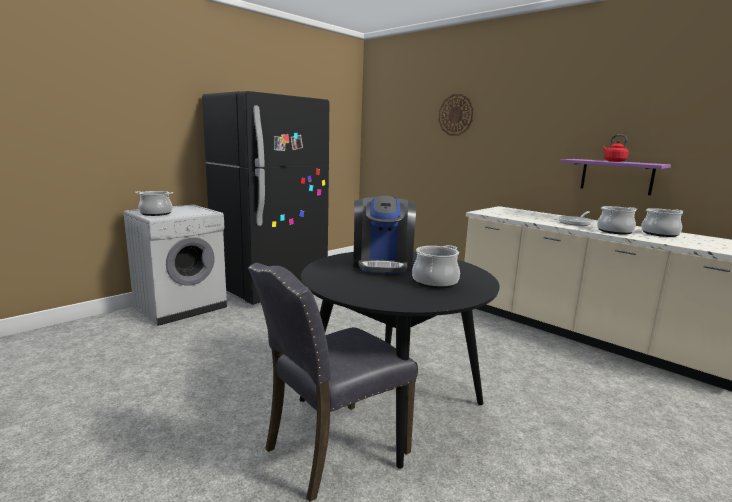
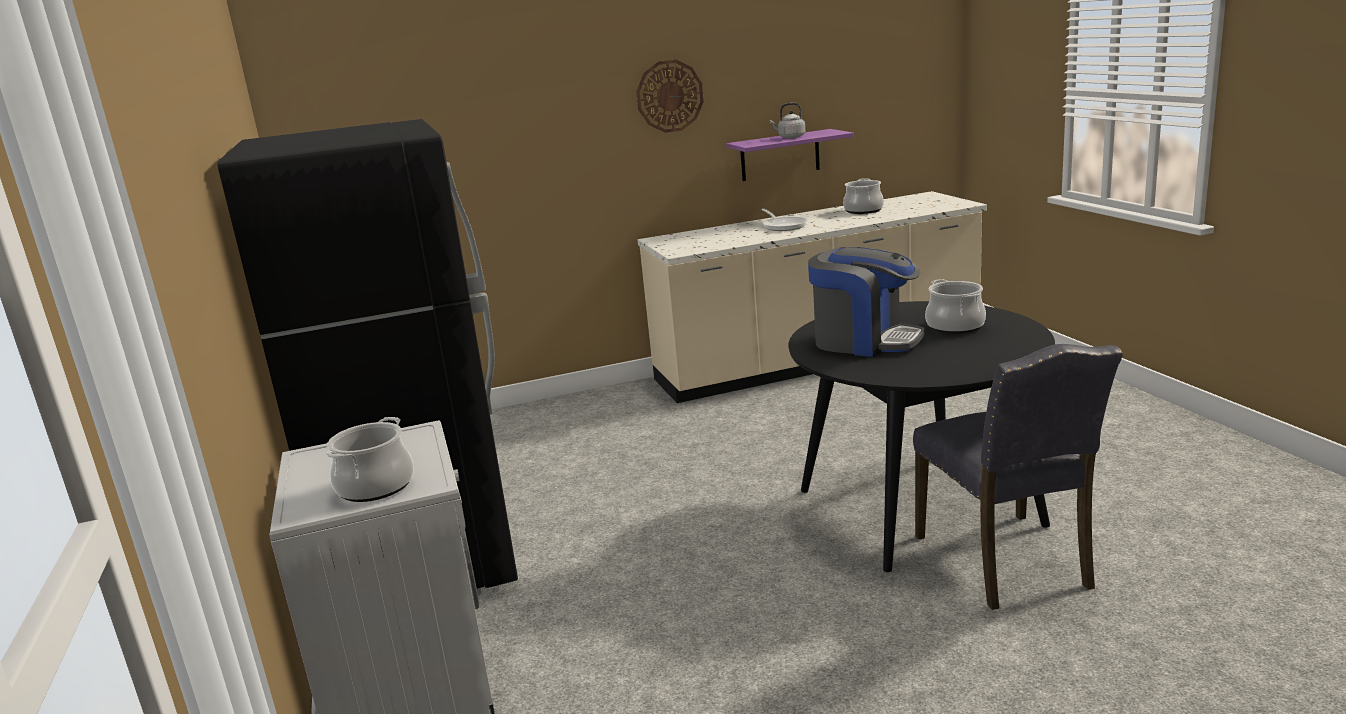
camera: 60 degrees left, 5 degrees up
wall clock [439,94,474,136] -> wall clock moved to [636,60,704,133]
cooking pot [597,206,637,235] -> none
red kettle [603,135,629,162] -> grey kettle [770,103,805,138]

